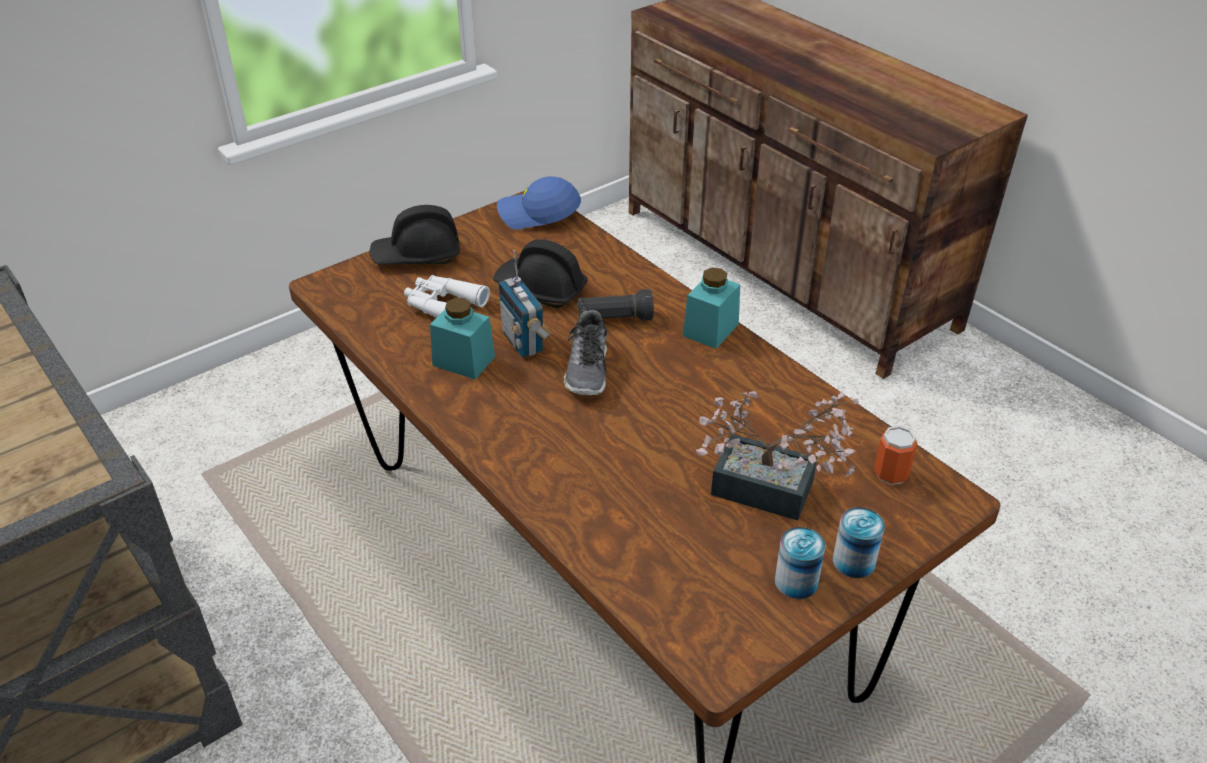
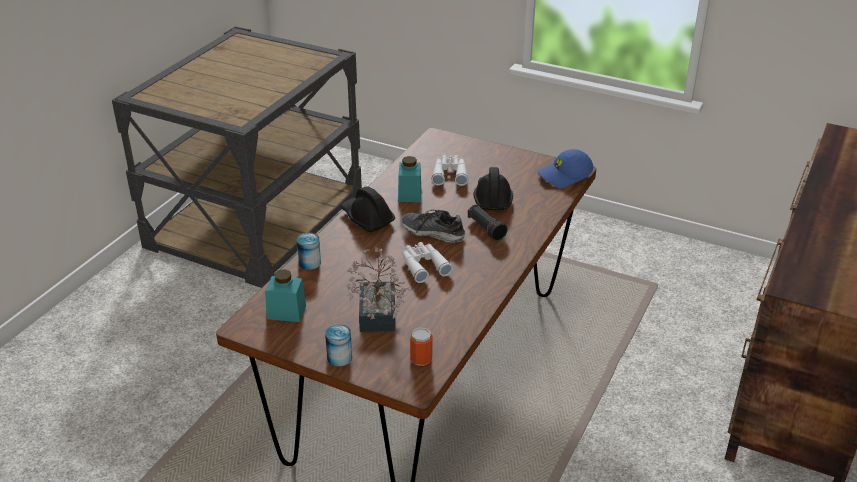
camera: 65 degrees right, 5 degrees down
black hard hat [369,205,460,265] -> black hard hat moved to [340,186,395,232]
blue cap [497,176,581,230] -> blue cap turned 90 degrees counterclockwise [538,149,593,188]
radio [498,250,551,358] -> none
shoe [564,310,607,395] -> shoe turned 45 degrees clockwise [402,210,466,243]
turquoise jar [683,268,740,349] -> turquoise jar moved to [265,269,306,322]
can [775,527,826,599] -> can moved to [297,233,321,270]
none -> white binoculars [402,242,453,283]

